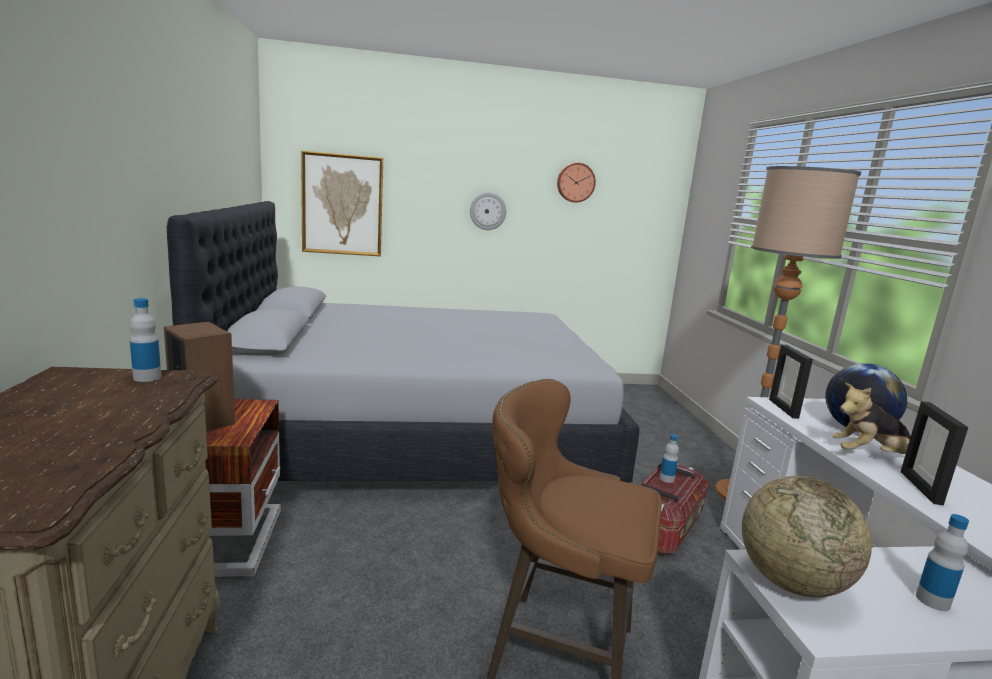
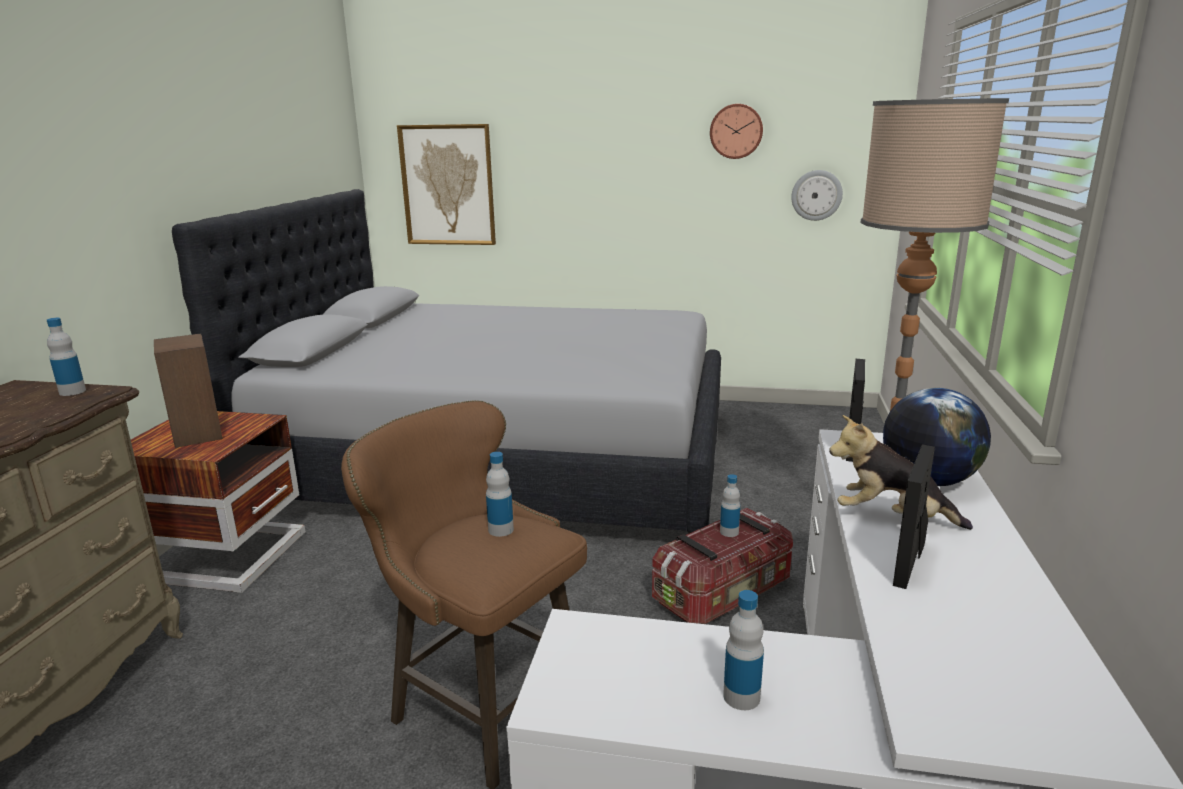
camera: 20 degrees right, 5 degrees up
wall clock [470,193,506,230] -> wall clock moved to [791,170,843,221]
globe [742,476,872,597] -> none
none -> bottle [486,452,514,537]

